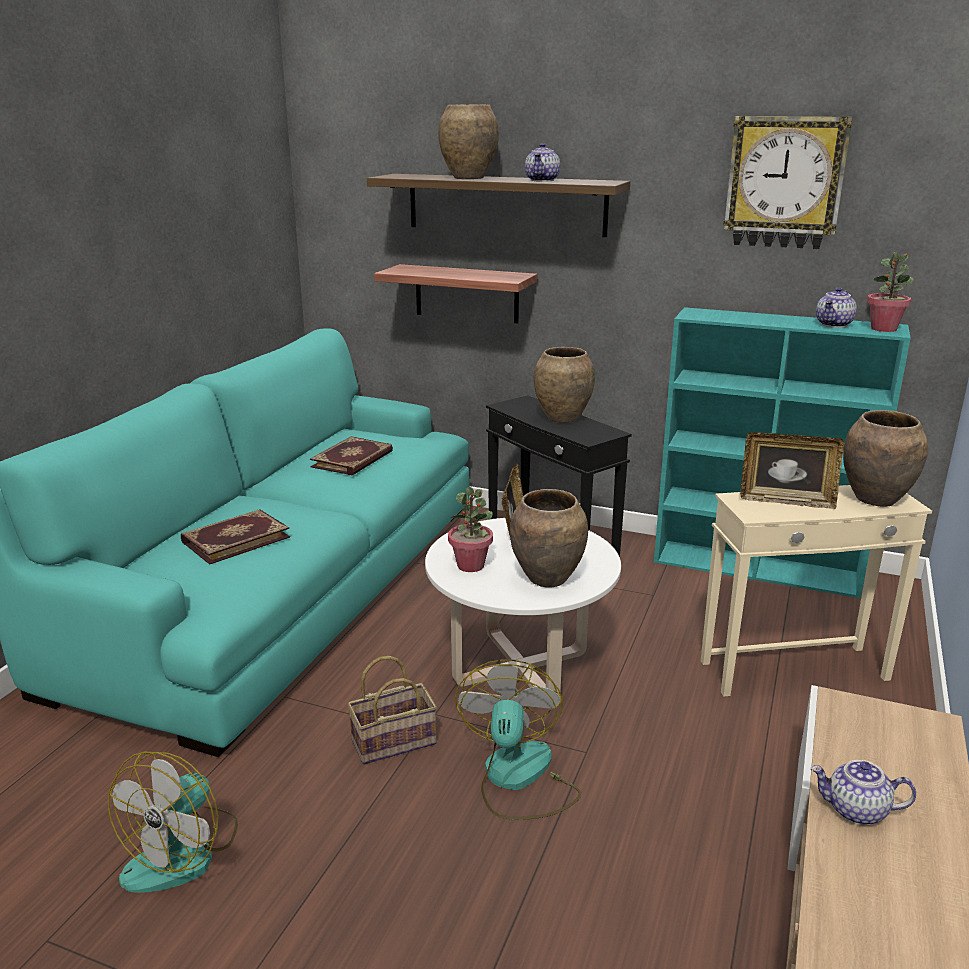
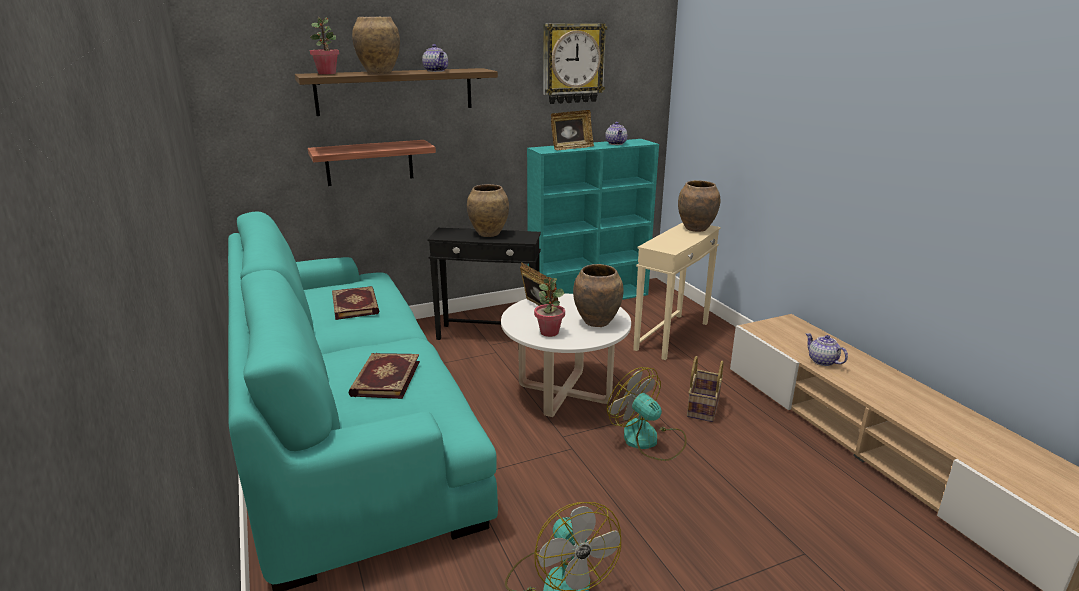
camera: 45 degrees left, 0 degrees up
basket [347,656,437,765] -> basket moved to [687,356,724,422]
picture frame [740,432,844,509] -> picture frame moved to [551,110,594,150]
teapot [811,760,916,825] -> teapot turned 90 degrees clockwise [805,333,848,366]
potted plant [867,252,914,332] -> potted plant moved to [310,17,339,74]

